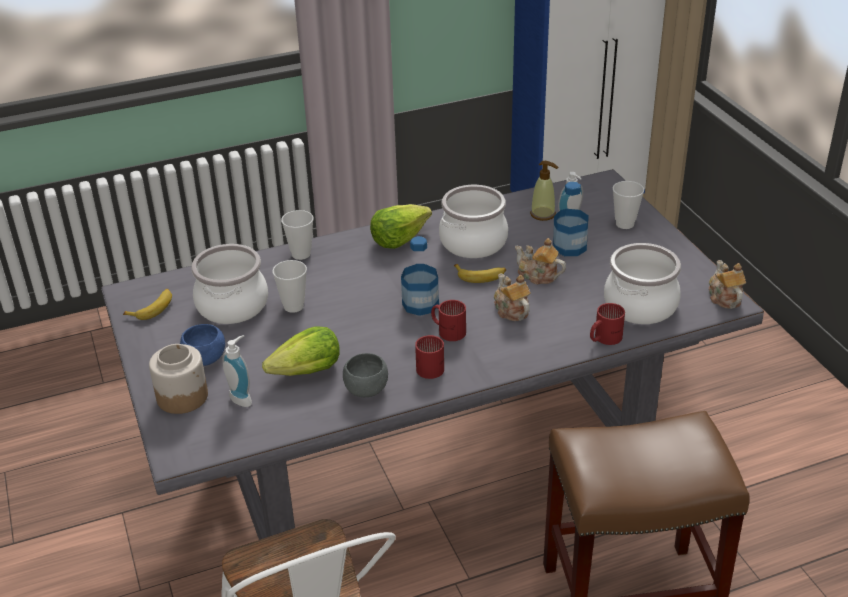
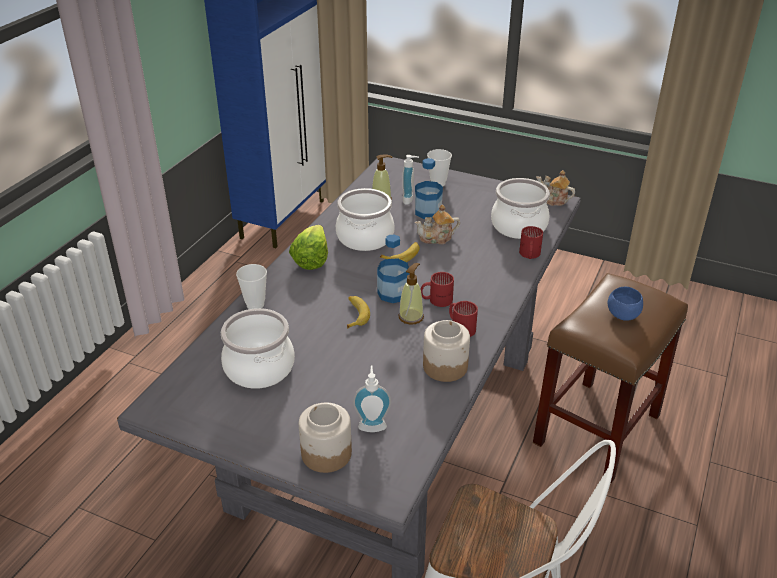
camera: 45 degrees left, 0 degrees up
banana [123,289,172,320] -> banana moved to [347,296,370,329]
blue bowl [180,324,225,366] -> blue bowl moved to [608,287,643,321]
lettuce [262,326,340,376] -> none
cup [272,260,307,313] -> none
grey bowl [343,353,388,397] -> jar [423,320,470,382]
teapot [494,273,531,321] -> none
none -> soap dispenser [398,263,424,325]

